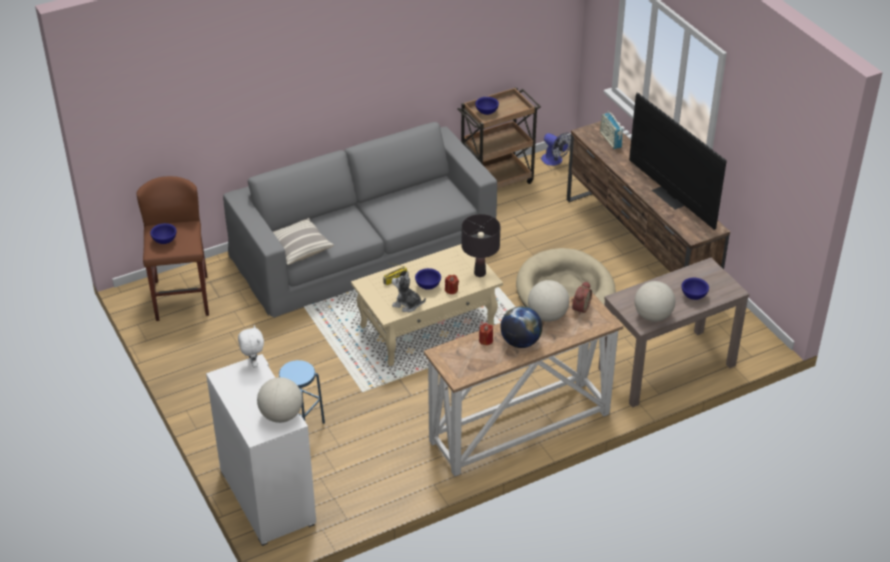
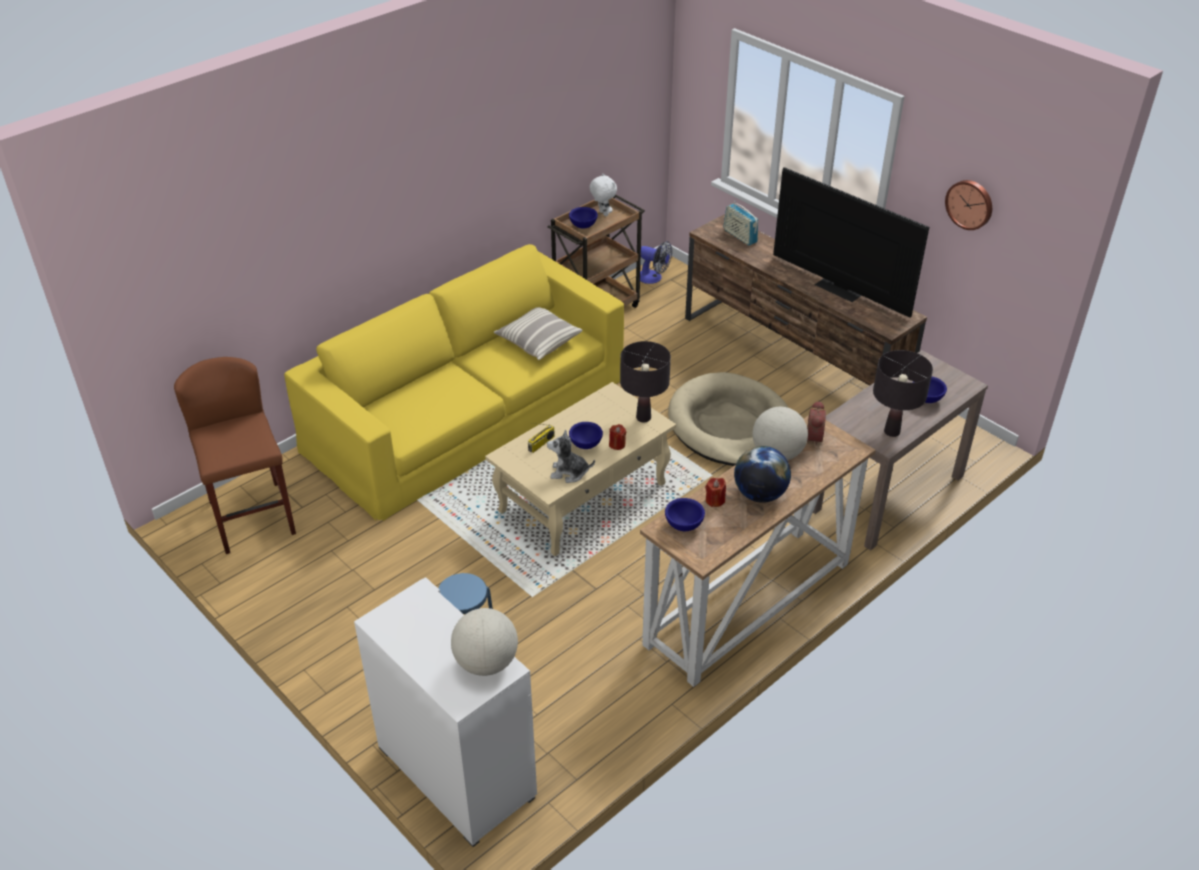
camera: 15 degrees left, 0 degrees up
blue bowl [150,223,177,244] -> blue bowl moved to [665,498,705,531]
grey sofa [223,122,497,318] -> yellow sofa [284,244,624,521]
white plush toy [238,325,264,368] -> white plush toy moved to [589,173,617,216]
pillow [273,218,334,265] -> pillow moved to [494,307,582,360]
globe [635,281,675,322] -> black table lamp [873,350,933,437]
none -> wall clock [945,180,992,230]

